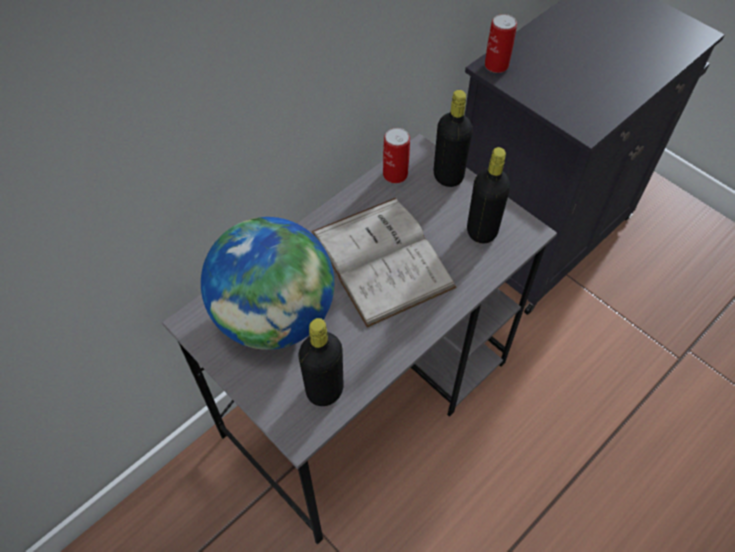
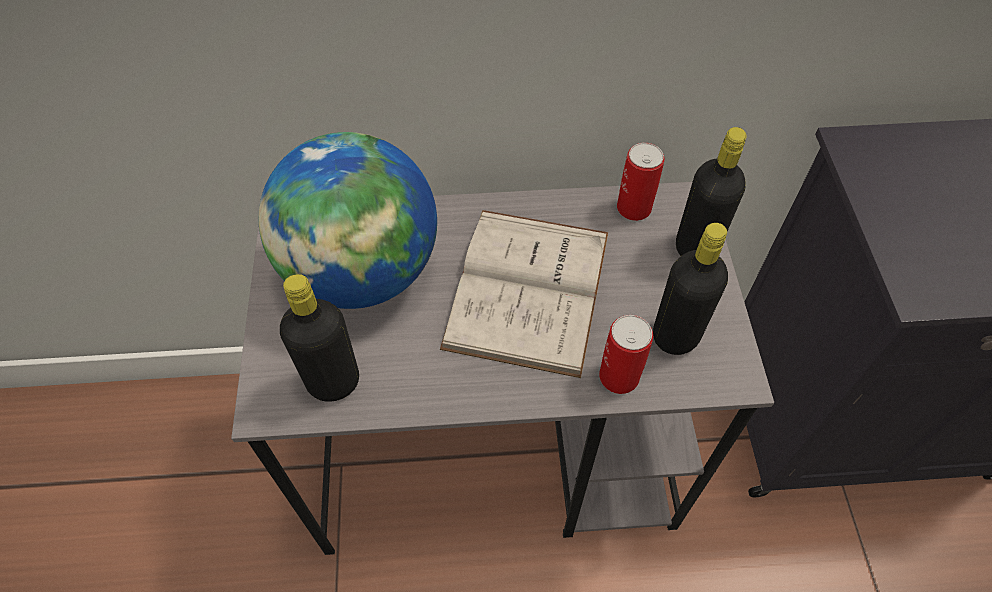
camera: 40 degrees right, 0 degrees up
can [485,14,517,73] -> can moved to [599,315,653,394]

